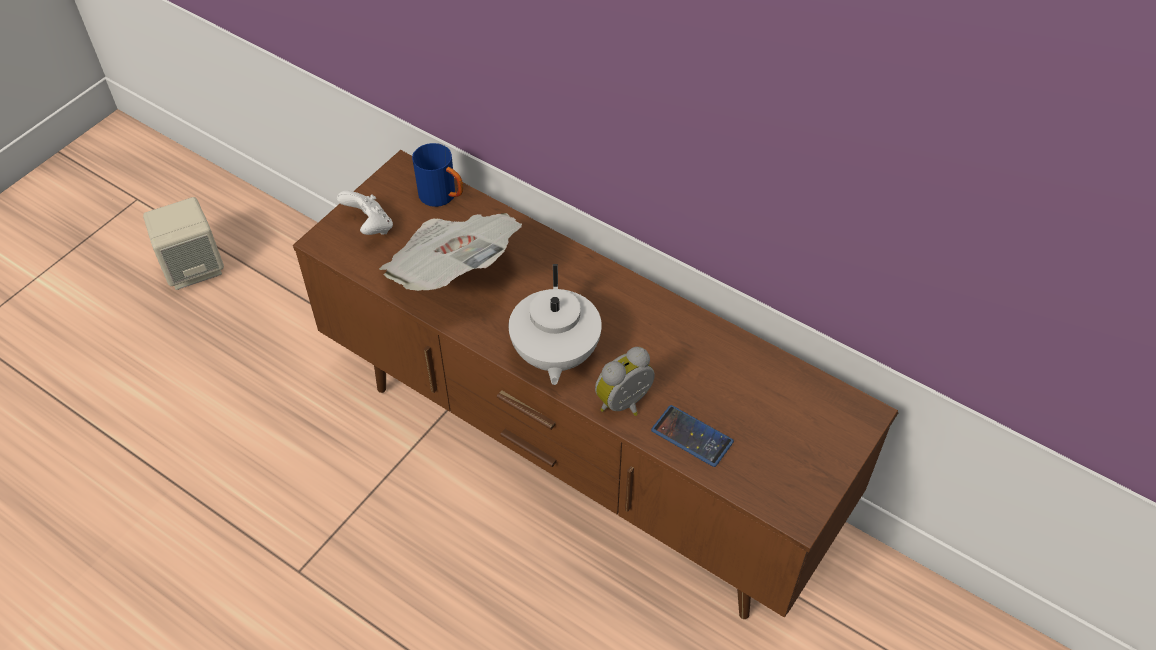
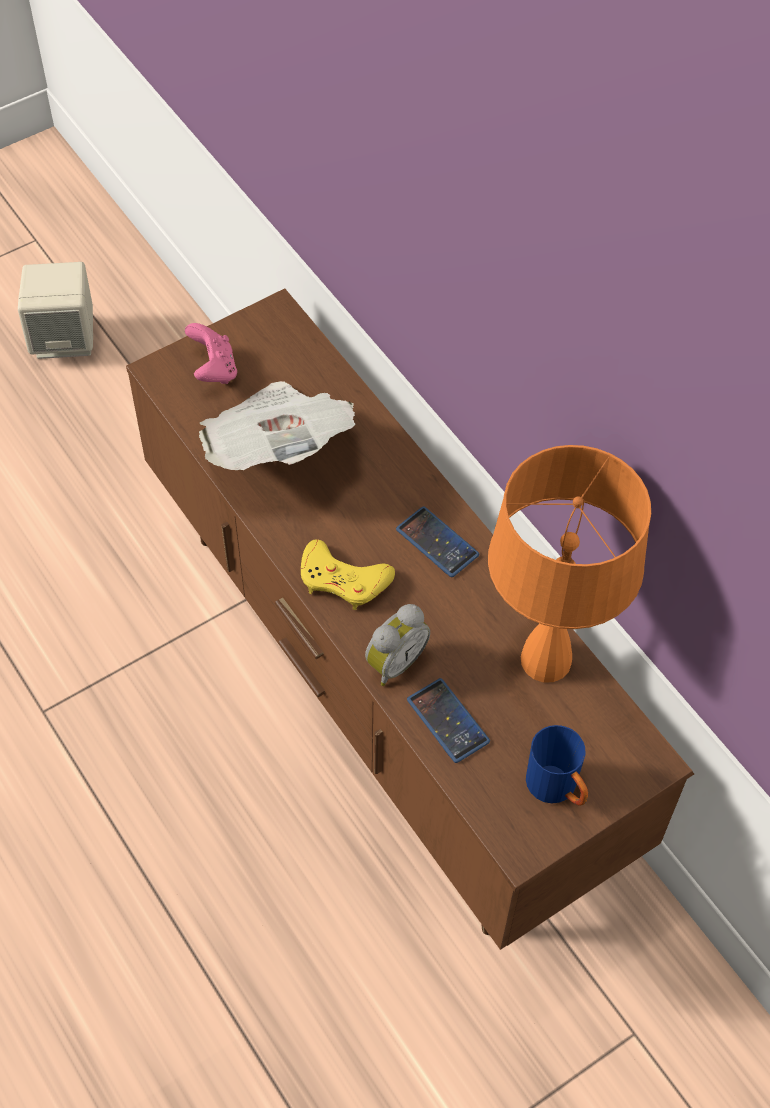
camera: 20 degrees right, 5 degrees up
white game controller [337,191,393,235] -> pink game controller [185,323,237,384]
blue mug [412,143,463,207] -> blue mug moved to [526,725,588,805]
white teapot [509,264,602,385] -> yellow game controller [301,539,395,610]
alarm clock [595,347,654,416] -> alarm clock turned 150 degrees clockwise [365,604,430,686]
none -> phone [396,506,479,577]
none -> orange table lamp [488,445,651,683]

